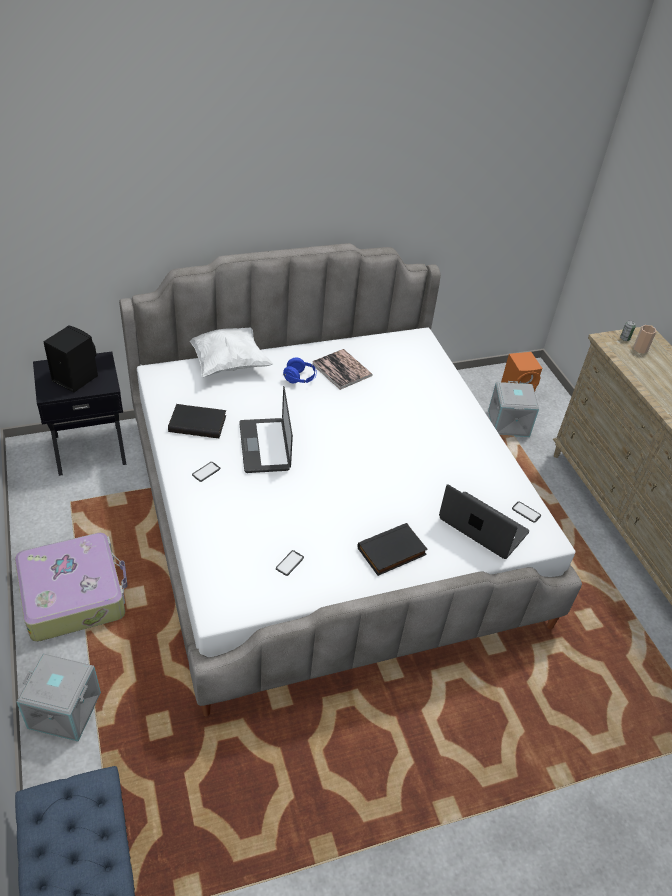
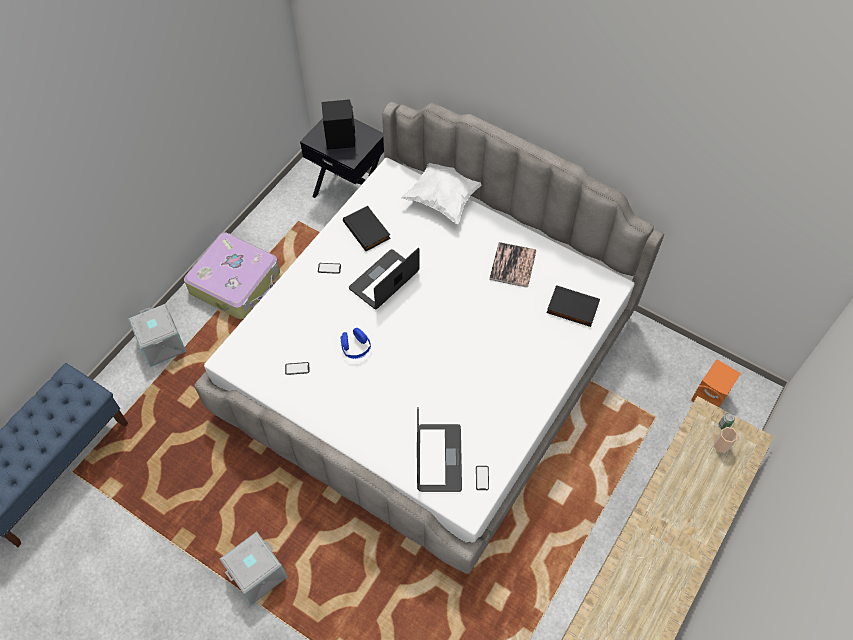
camera: 55 degrees right, 15 degrees up
blue headphones [283,358,317,383] -> blue headphones moved to [341,328,371,359]
black book [357,523,428,576] -> black book moved to [547,285,600,327]
grey storage box [488,381,539,437] -> grey storage box moved to [220,532,287,605]

